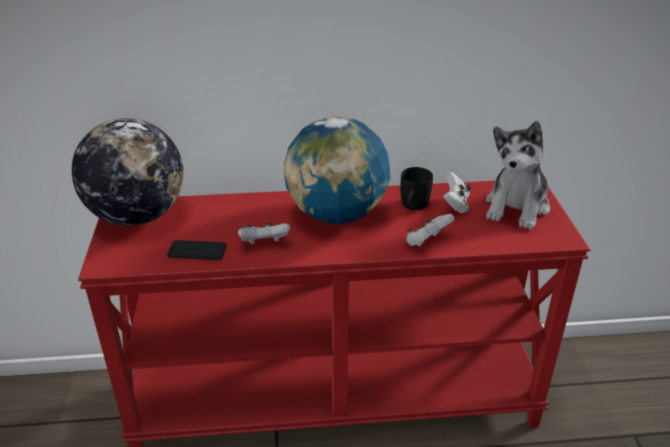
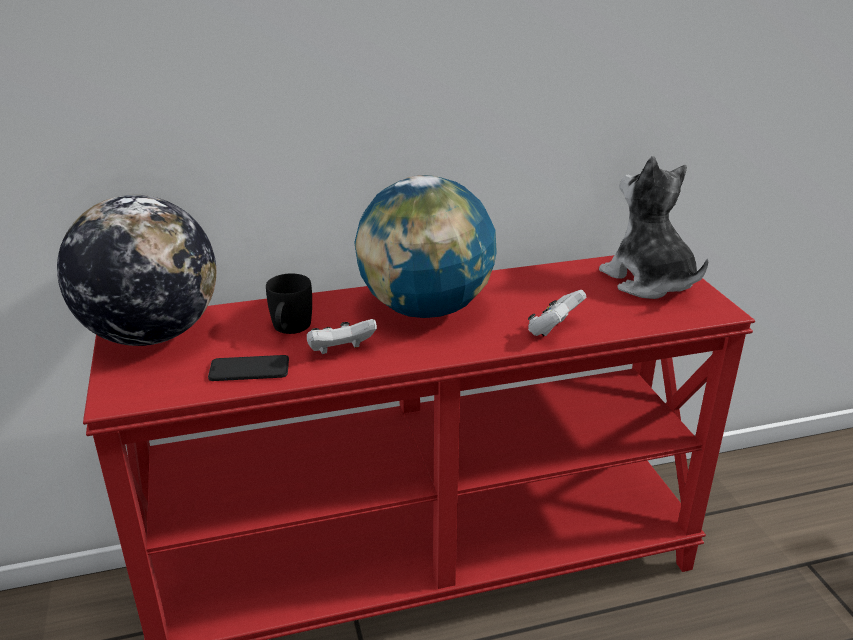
camera: 10 degrees left, 5 degrees down
black mug [400,167,433,210] -> black mug moved to [266,273,312,334]
white game controller [443,171,471,213] -> none
plush toy [486,121,550,230] -> plush toy turned 135 degrees clockwise [599,156,708,299]

